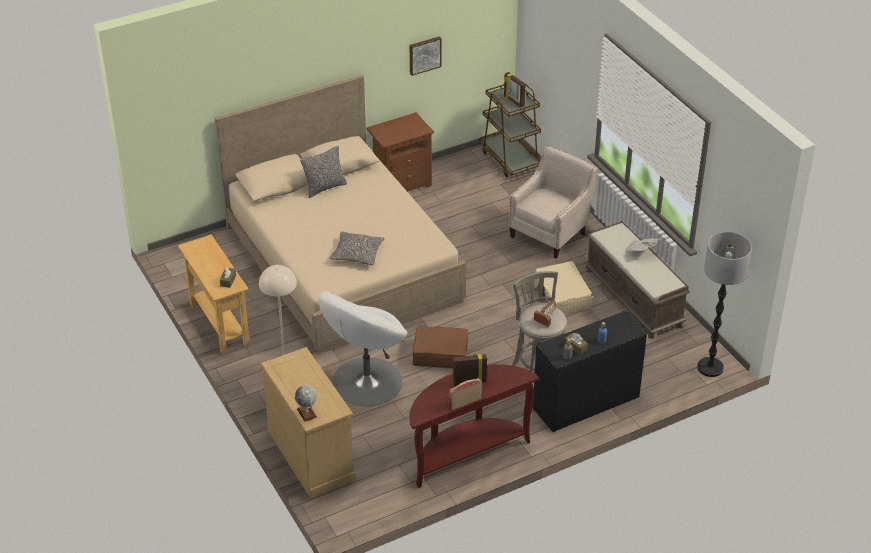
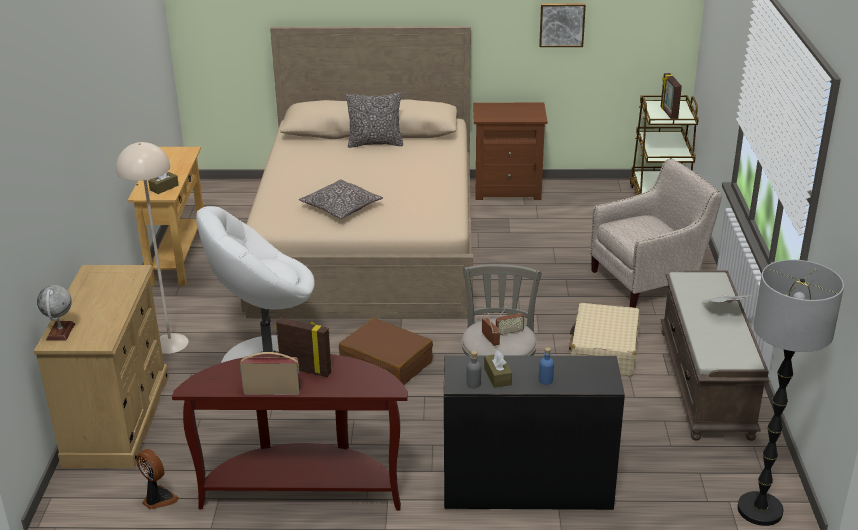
camera: 30 degrees right, 10 degrees down
none -> fan [136,449,179,509]

